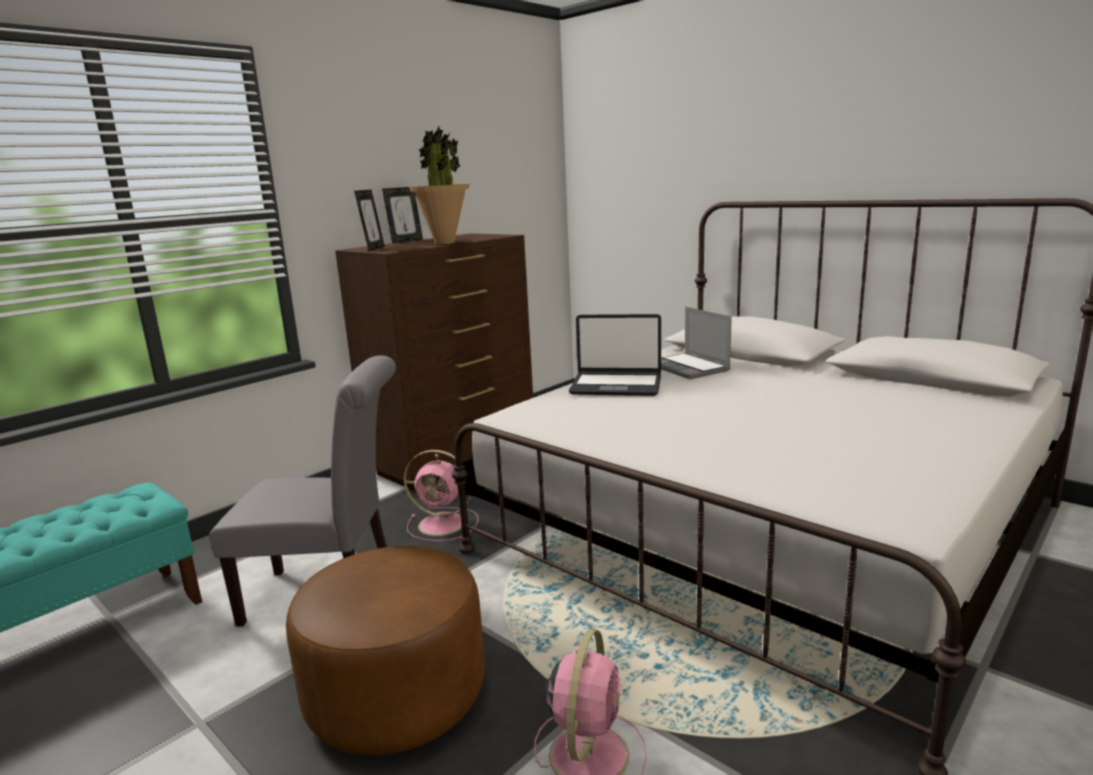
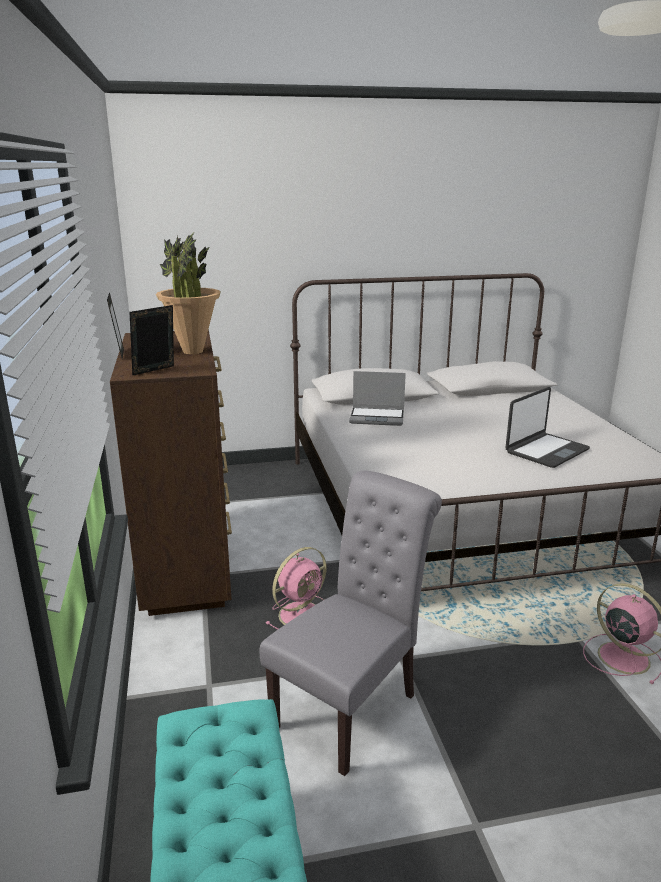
camera: 55 degrees left, 5 degrees up
brown ottoman [286,546,485,755] -> none
picture frame [354,190,385,251] -> picture frame turned 90 degrees counterclockwise [129,305,174,376]
laptop [569,314,661,396] -> laptop moved to [505,387,590,468]

